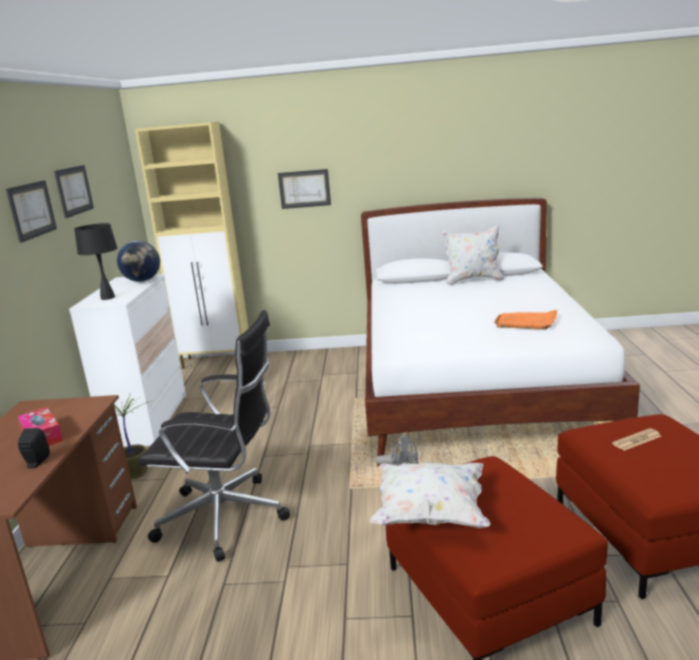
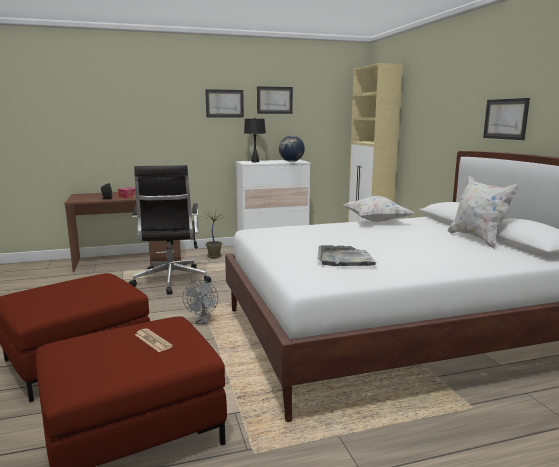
camera: 70 degrees right, 5 degrees down
picture [278,169,331,209] -> picture moved to [483,98,530,140]
white pillow [370,463,490,528] -> white pillow moved to [343,196,414,222]
orange tray [494,310,557,330] -> grey tray [318,245,378,266]

